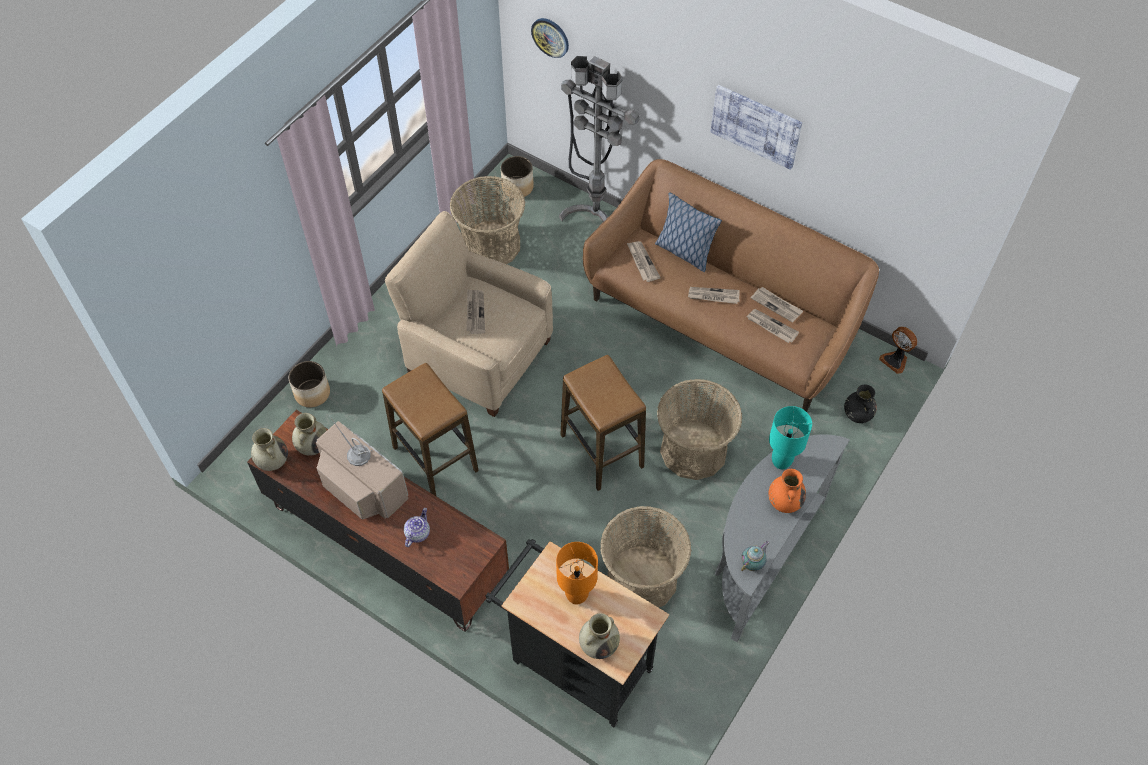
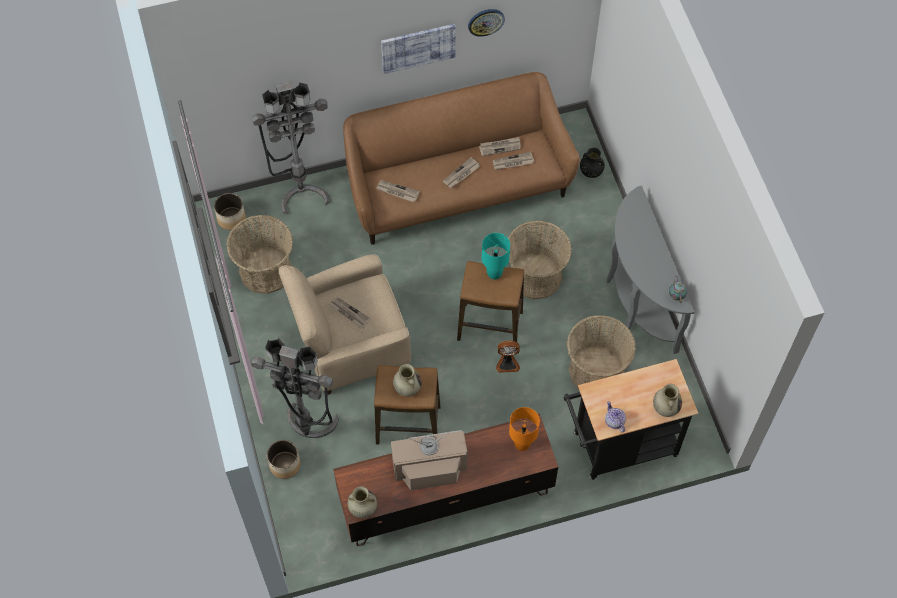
camera: 50 degrees left, 5 degrees up
beige vase [292,413,327,456] -> beige vase moved to [393,364,422,397]
teapot [404,508,430,547] -> teapot moved to [605,401,626,433]
wall clock [531,18,569,58] -> wall clock moved to [468,9,505,37]
orange table lamp [556,542,598,604] -> orange table lamp moved to [509,407,540,451]
pillow [655,192,722,272] -> none
turquoise table lamp [769,406,812,469] -> turquoise table lamp moved to [482,233,510,280]
orange vase [769,469,806,513] -> none
fan [879,327,917,374] -> fan moved to [496,341,520,373]
none -> grey floor lamp [251,338,339,438]

